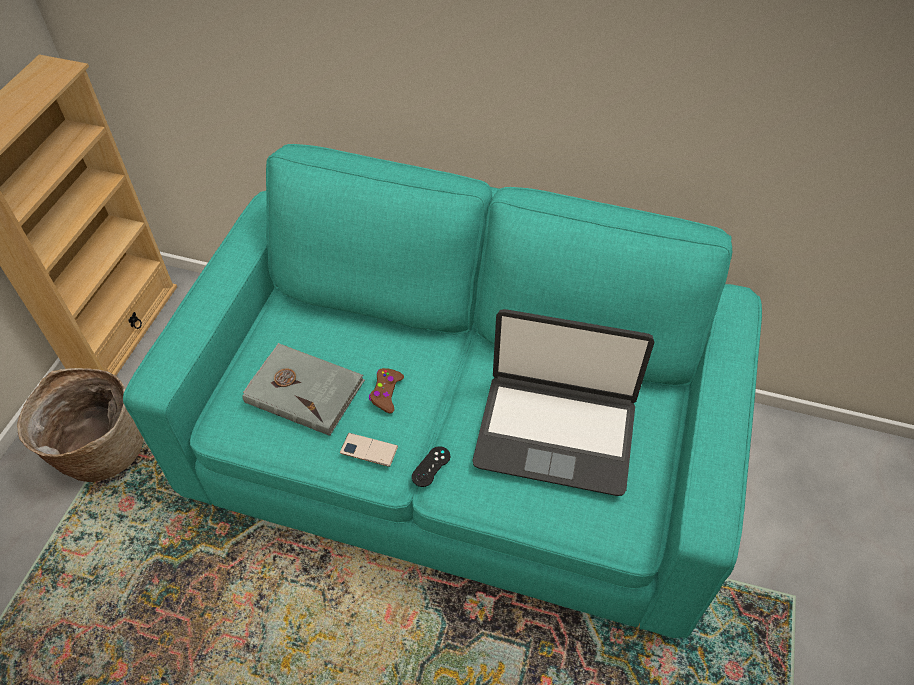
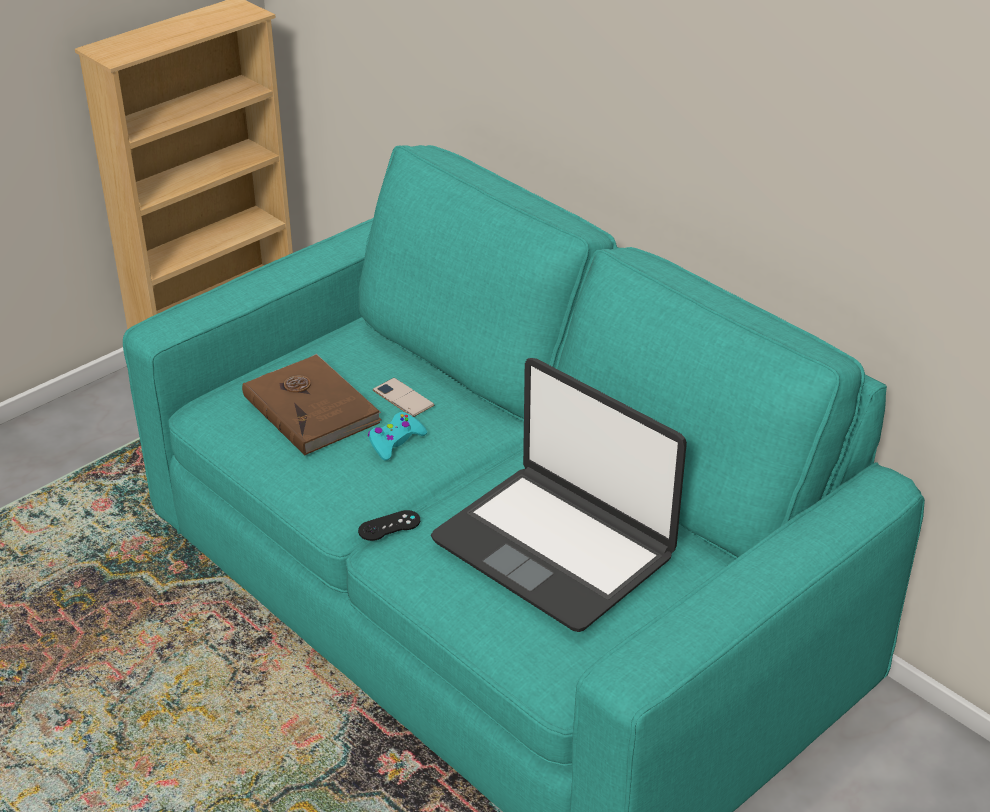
camera: 30 degrees right, 15 degrees down
basket [17,368,143,482] -> none
grey book [242,343,365,436] -> brown book [242,354,382,456]
phone [340,433,398,467] -> phone moved to [373,378,434,417]
brown game controller [369,368,404,413] -> turquoise game controller [368,412,427,461]

